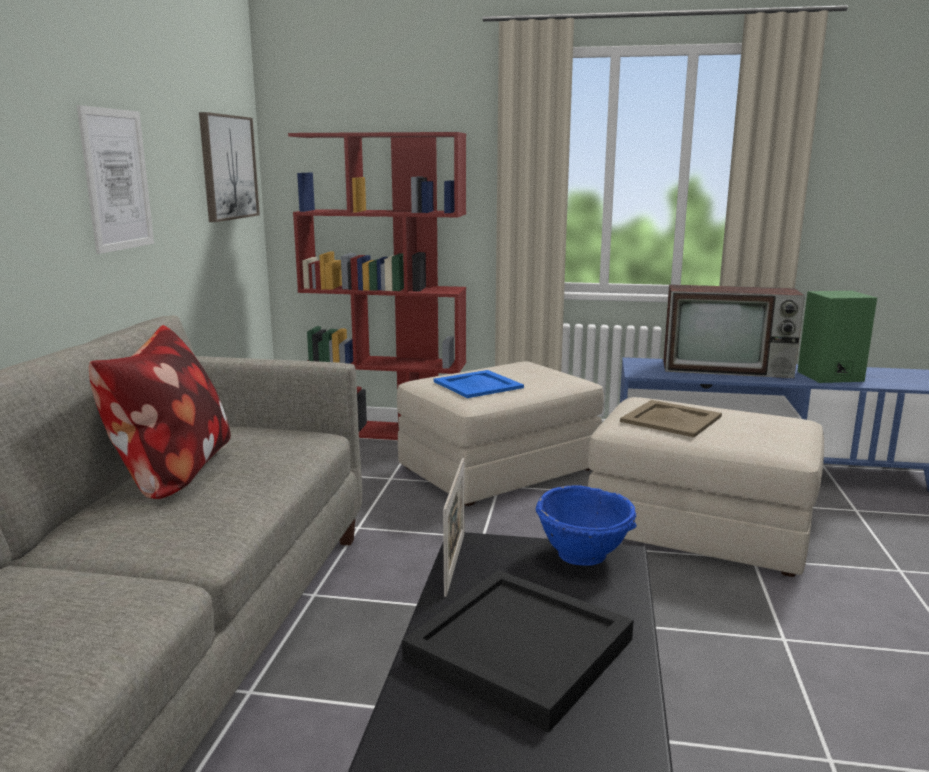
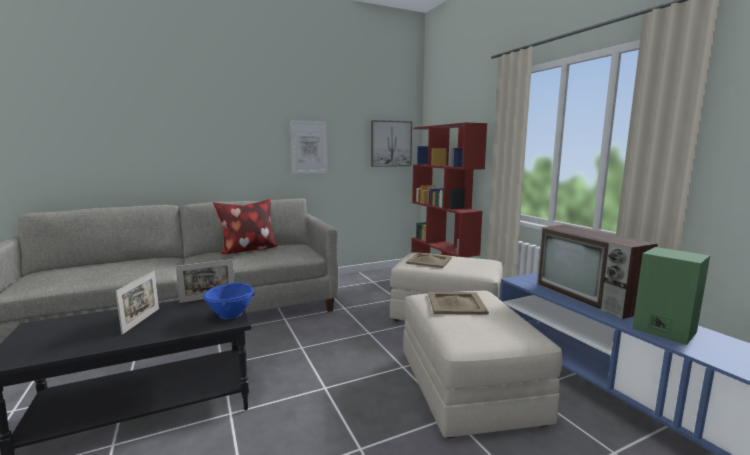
camera: 55 degrees right, 5 degrees down
black tray [402,570,634,732] -> picture frame [115,271,159,335]
blue tray [434,370,524,398] -> beige tray [406,253,452,268]

